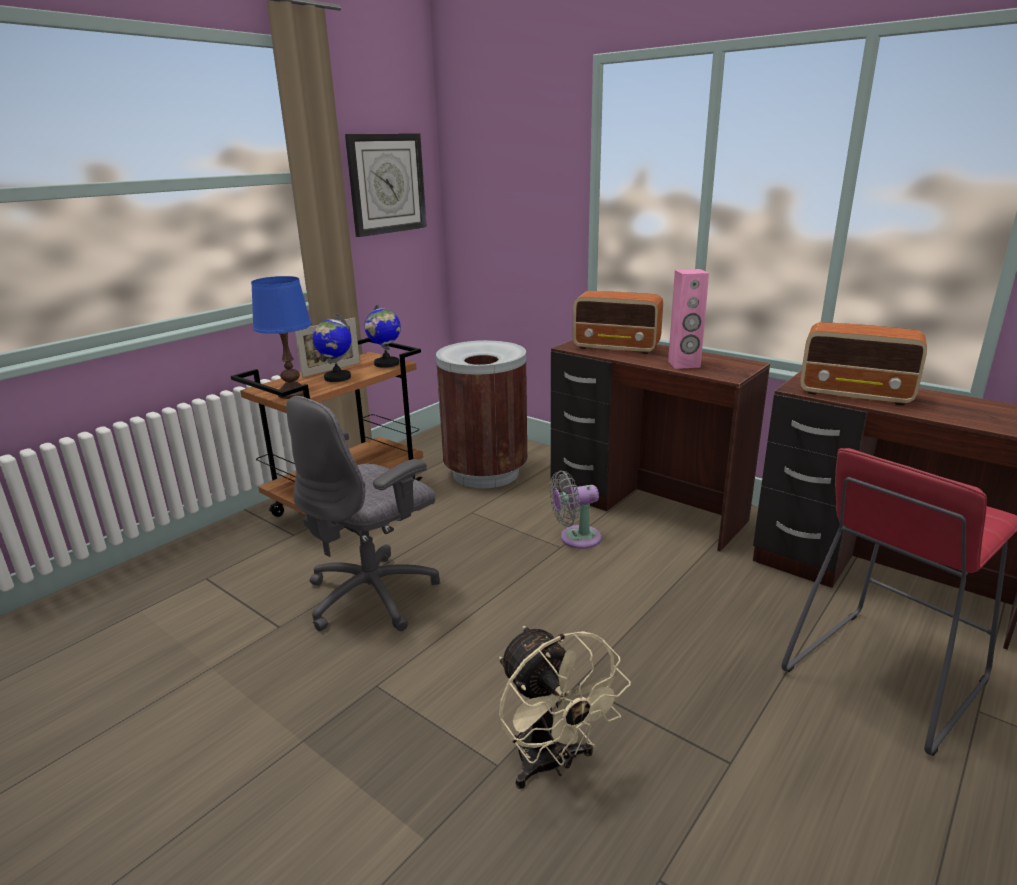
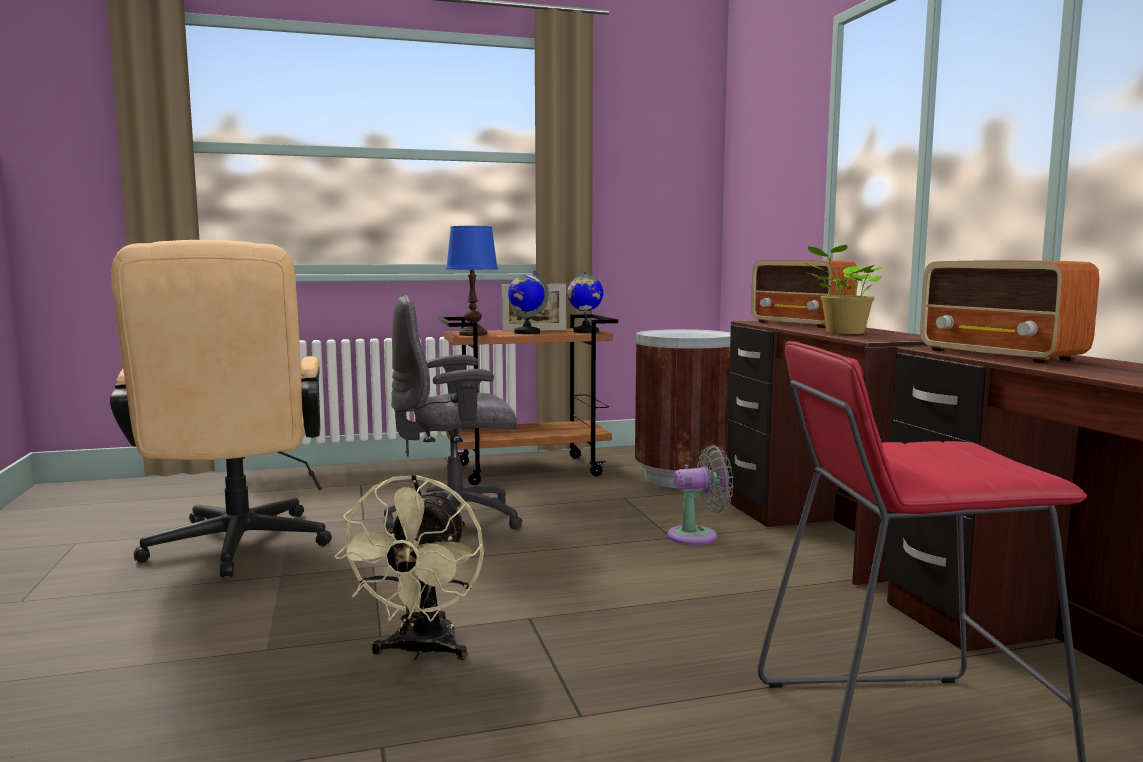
camera: 35 degrees right, 15 degrees down
wall clock [345,133,427,237] -> none
grey fan [550,471,601,549] -> grey fan turned 150 degrees clockwise [667,445,734,545]
pink speaker [668,269,709,369] -> potted plant [805,245,883,334]
none -> beige office chair [110,240,332,578]

